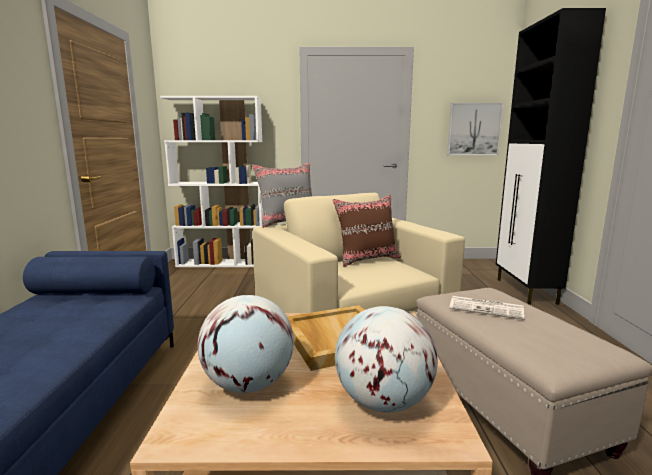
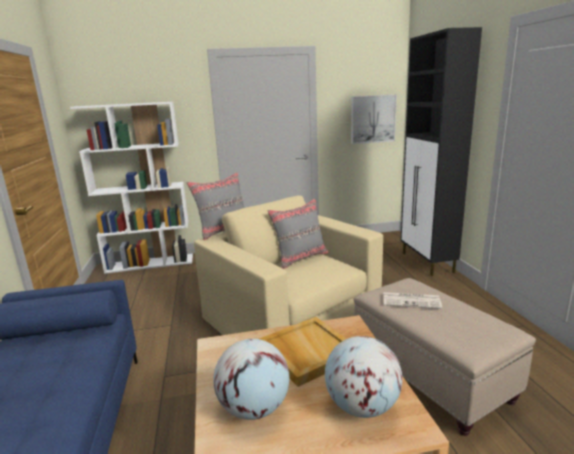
camera: 10 degrees left, 5 degrees up
brown pillow [333,195,401,267] -> grey pillow [267,198,329,269]

